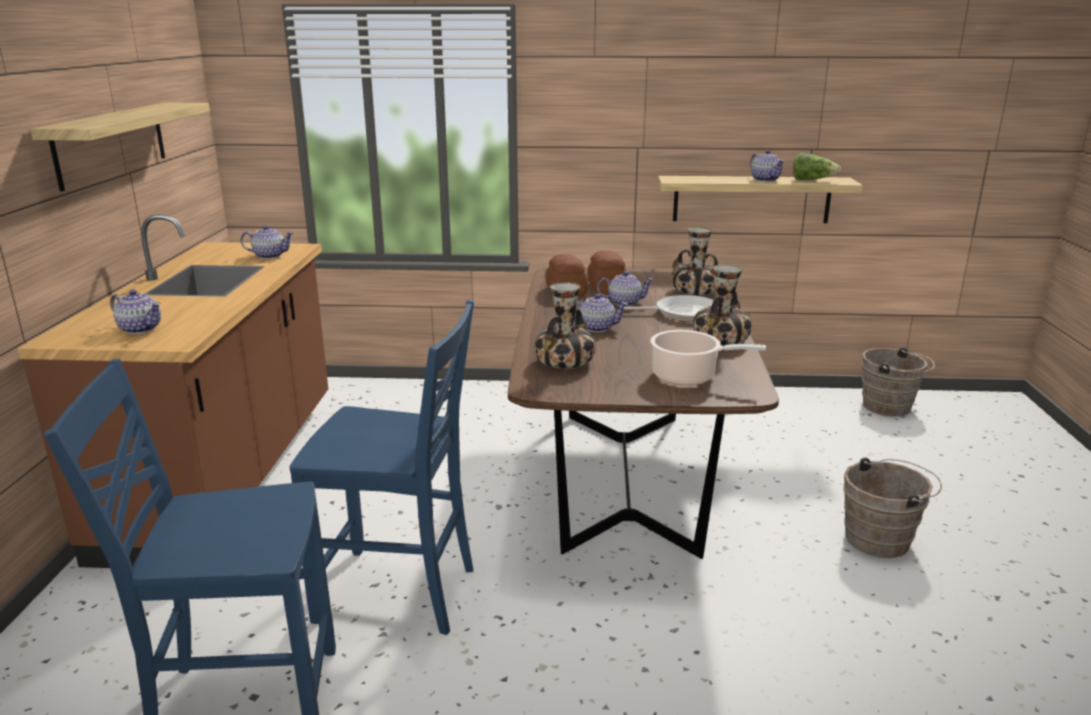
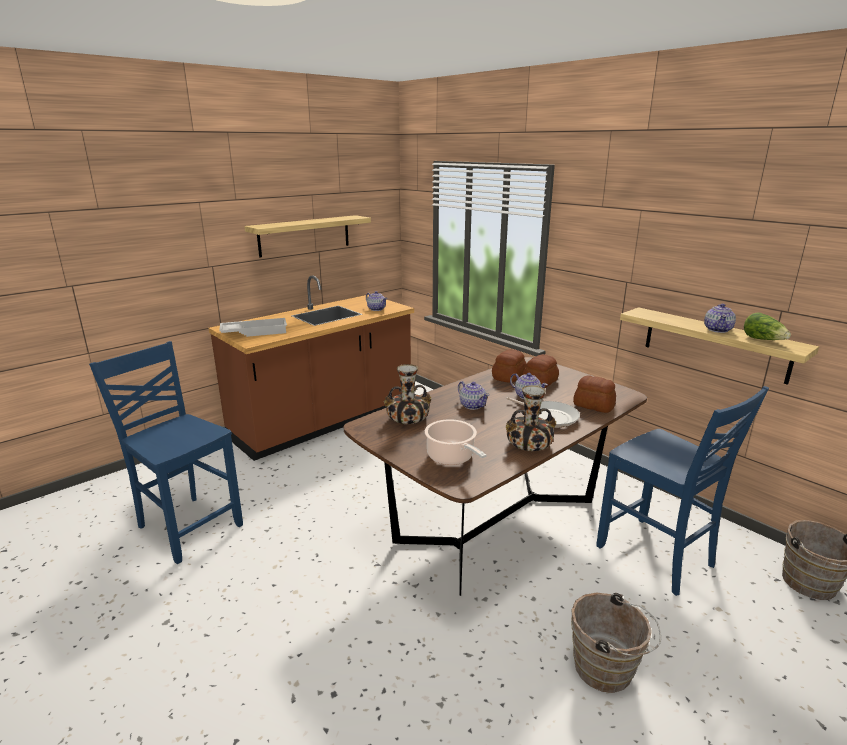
camera: 45 degrees right, 0 degrees up
teapot [110,290,161,334] -> white tray [219,318,287,337]
blue chair [290,299,474,635] -> blue chair moved to [596,386,769,596]
vase [671,227,718,296] -> bread [573,375,616,413]

